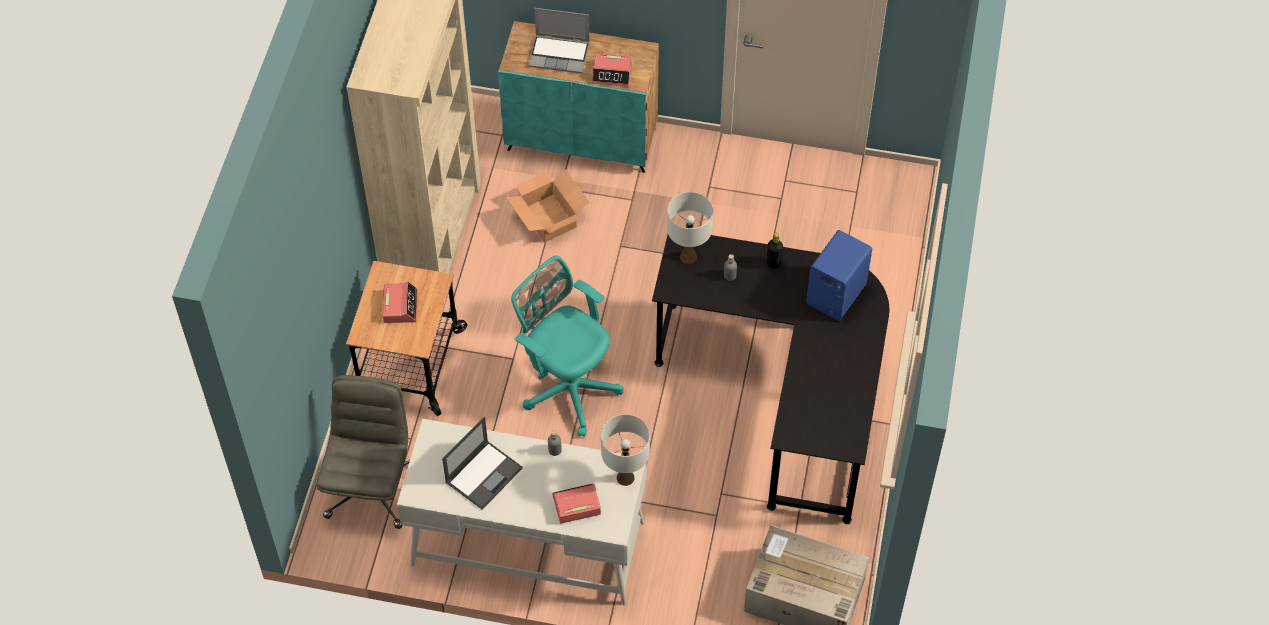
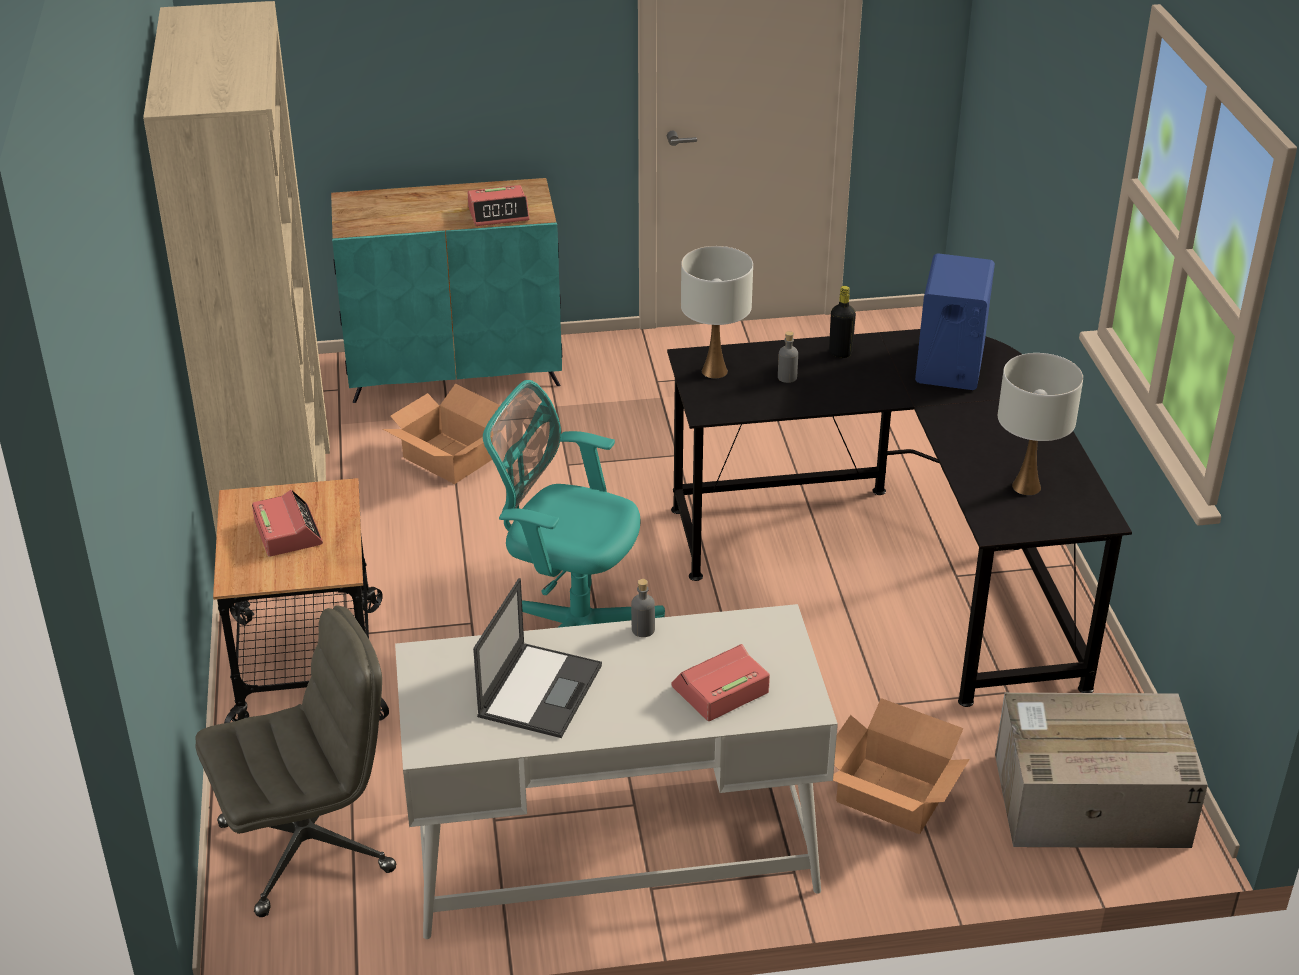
camera: 20 degrees left, 20 degrees down
grey office chair [316,375,410,529] -> grey office chair turned 75 degrees clockwise [196,605,396,917]
laptop [528,8,590,74] -> none
white table lamp [601,414,650,486] -> white table lamp moved to [998,353,1083,495]
none -> cardboard box [833,698,970,834]

